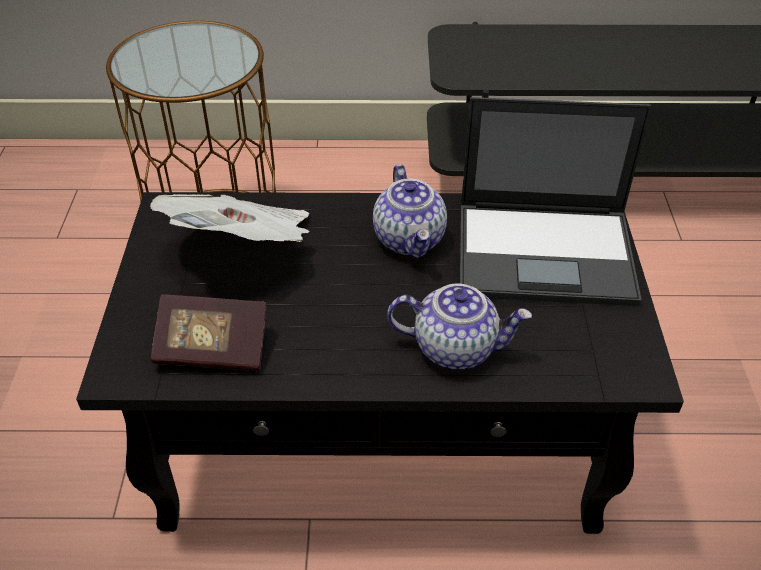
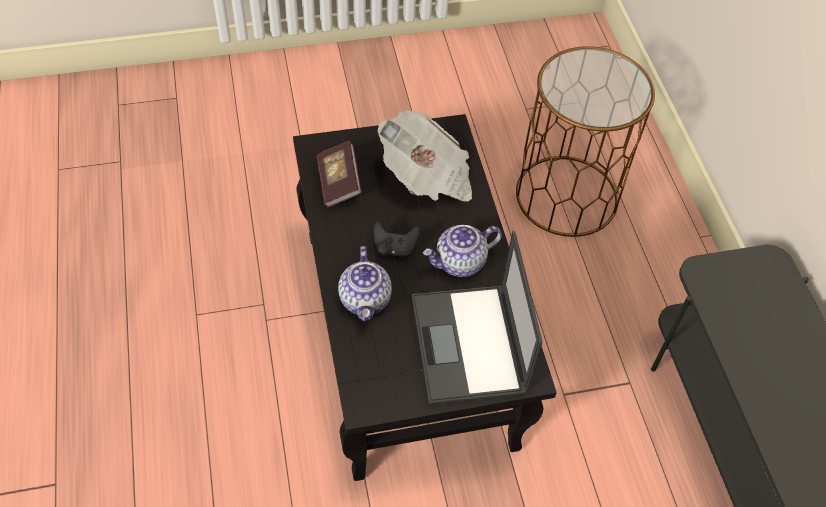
camera: 75 degrees right, 10 degrees up
none -> black game controller [373,221,420,257]

